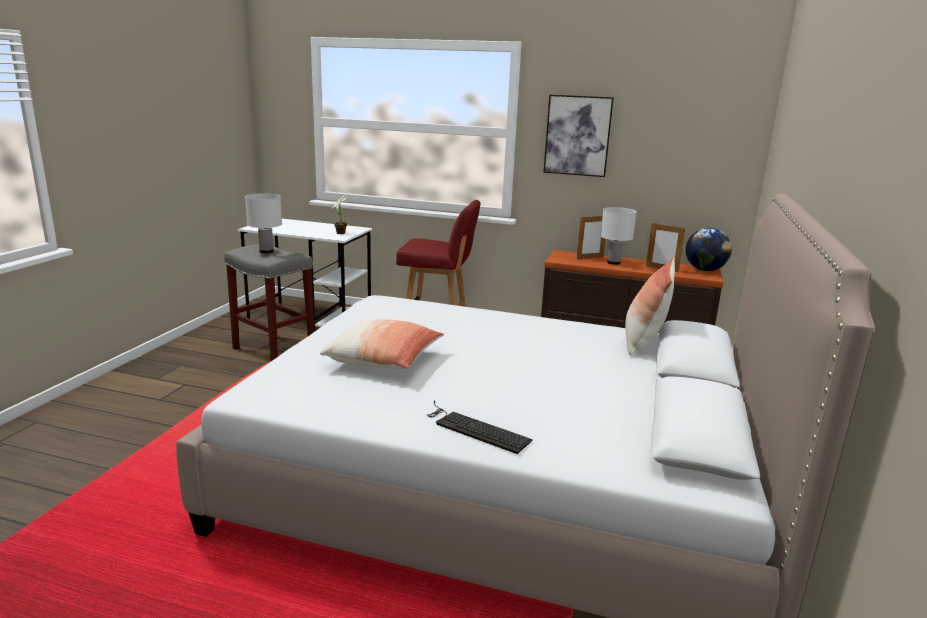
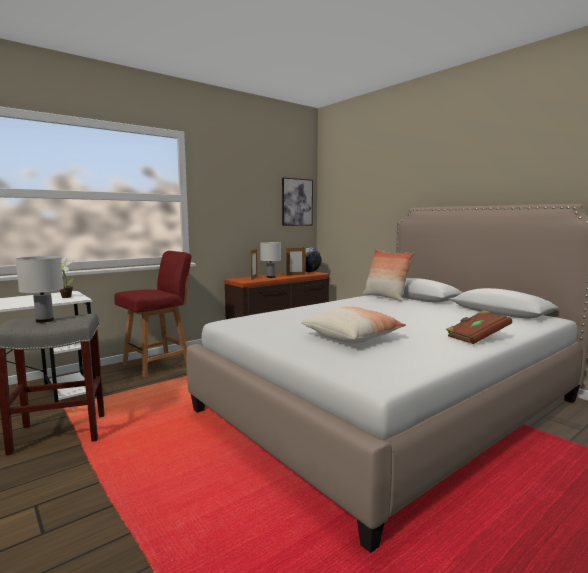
camera: 55 degrees left, 10 degrees down
keyboard [427,400,532,454] -> brown book [446,310,512,344]
picture [543,95,614,177] -> picture moved to [282,178,313,226]

